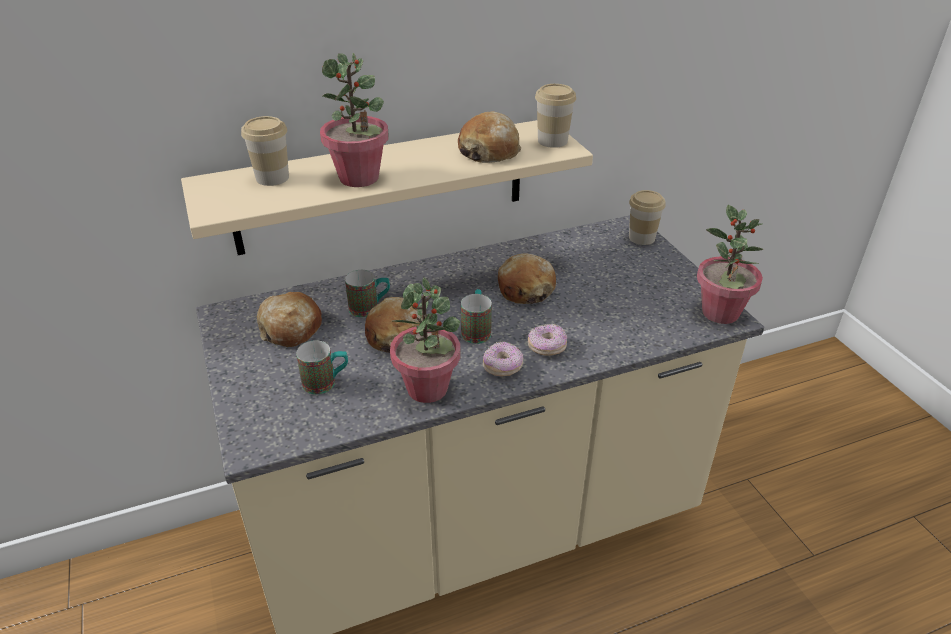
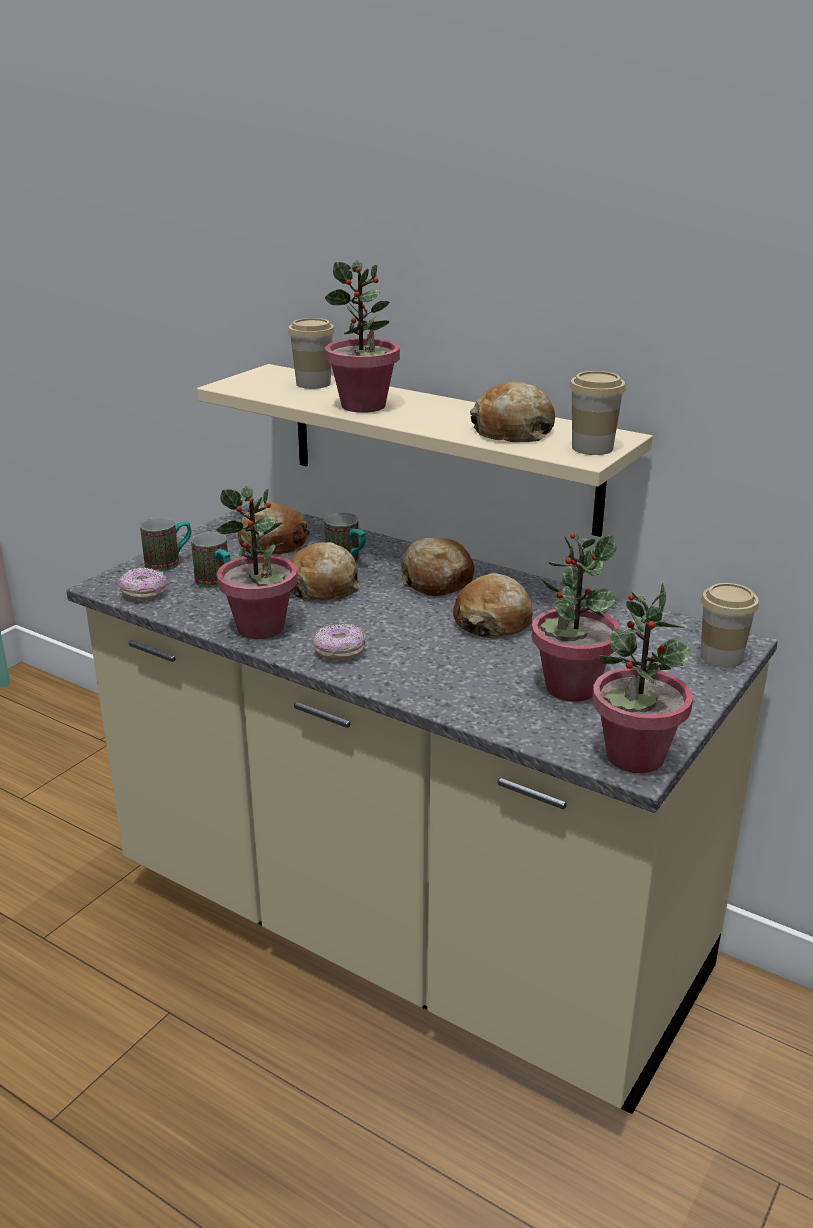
camera: 55 degrees right, 10 degrees down
mug [461,289,492,344] -> mug moved to [140,517,191,571]
donut [528,324,567,356] -> donut moved to [118,567,167,600]
none -> bread [401,538,474,596]
none -> potted plant [531,531,621,701]

